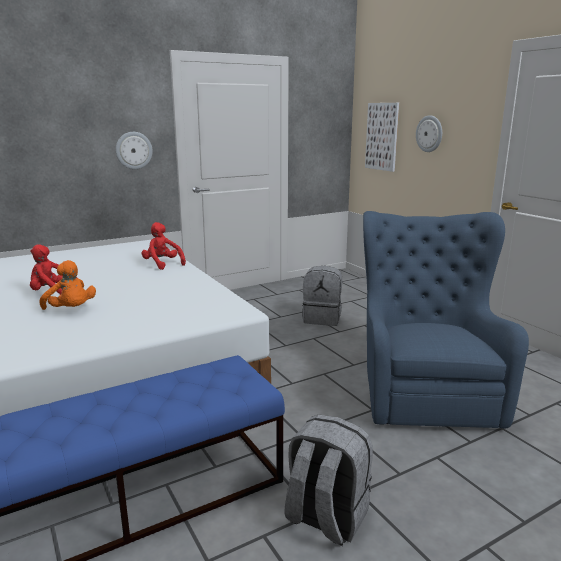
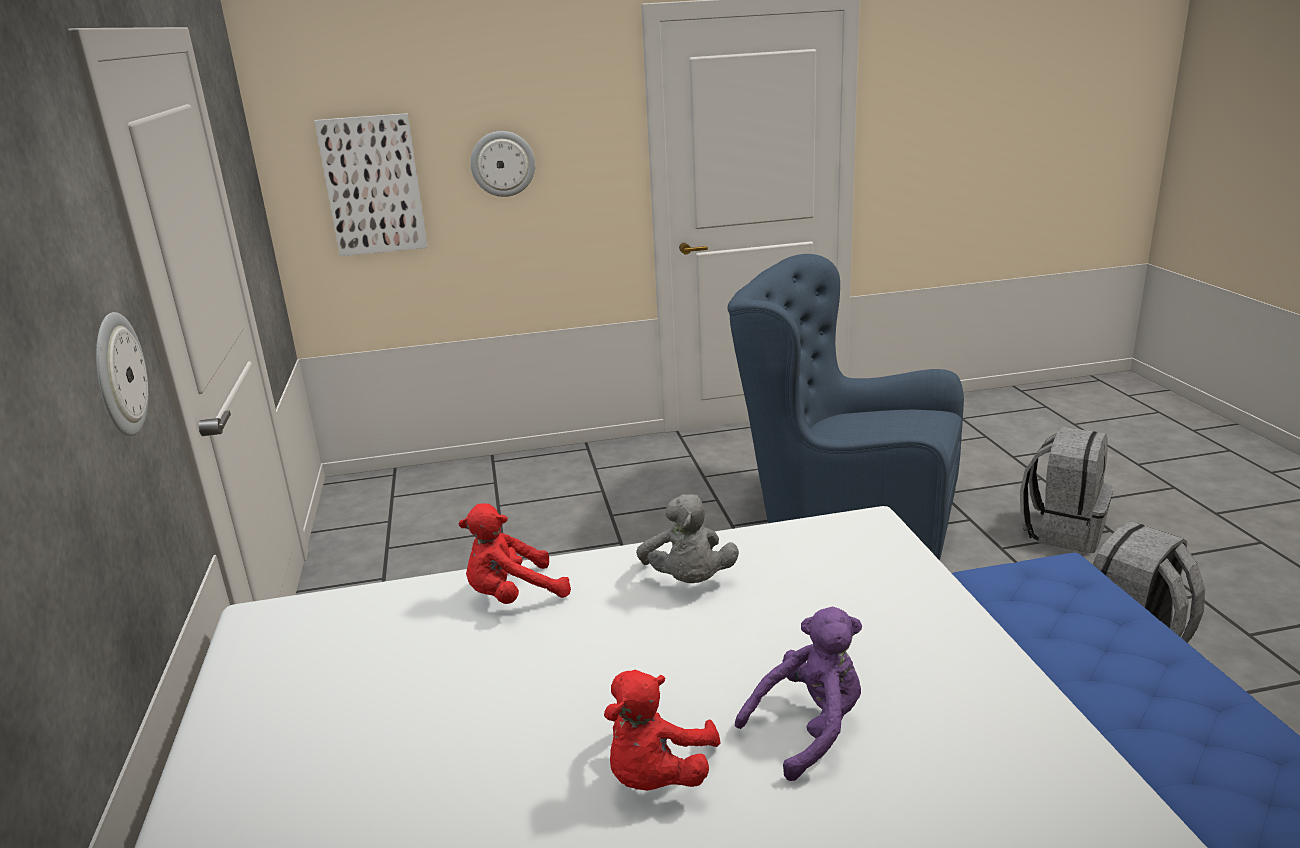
camera: 70 degrees left, 5 degrees up
orange plush toy [40,260,96,310] -> purple plush toy [735,607,862,781]
grey backpack [302,266,342,326] -> grey backpack moved to [1020,427,1113,553]
none -> grey plush toy [636,494,739,583]

